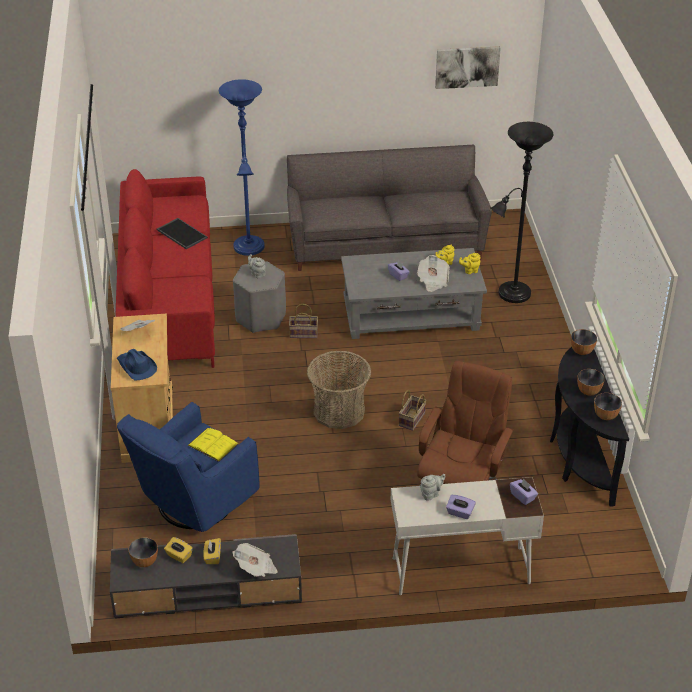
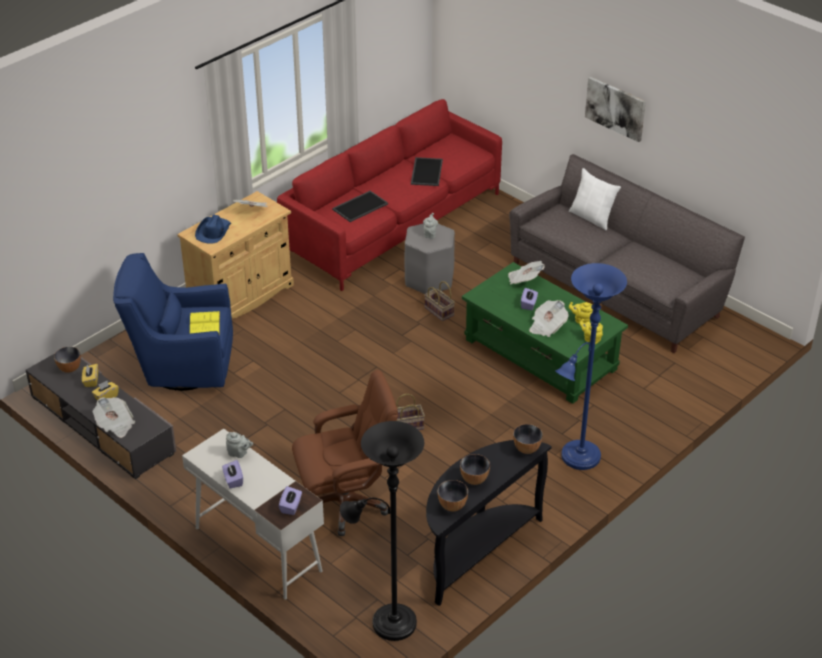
camera: 50 degrees right, 0 degrees up
blue floor lamp [219,79,265,256] -> blue floor lamp moved to [555,263,627,470]
basket [307,351,371,429] -> none
grey coffee table [341,248,487,339] -> green coffee table [462,262,628,404]
picture [435,46,501,89] -> picture moved to [585,77,646,142]
black floor lamp [490,122,553,303] -> black floor lamp moved to [340,421,424,641]
none -> tray [332,191,388,222]
none -> newspaper [508,261,545,285]
none -> white pillow [569,168,621,230]

